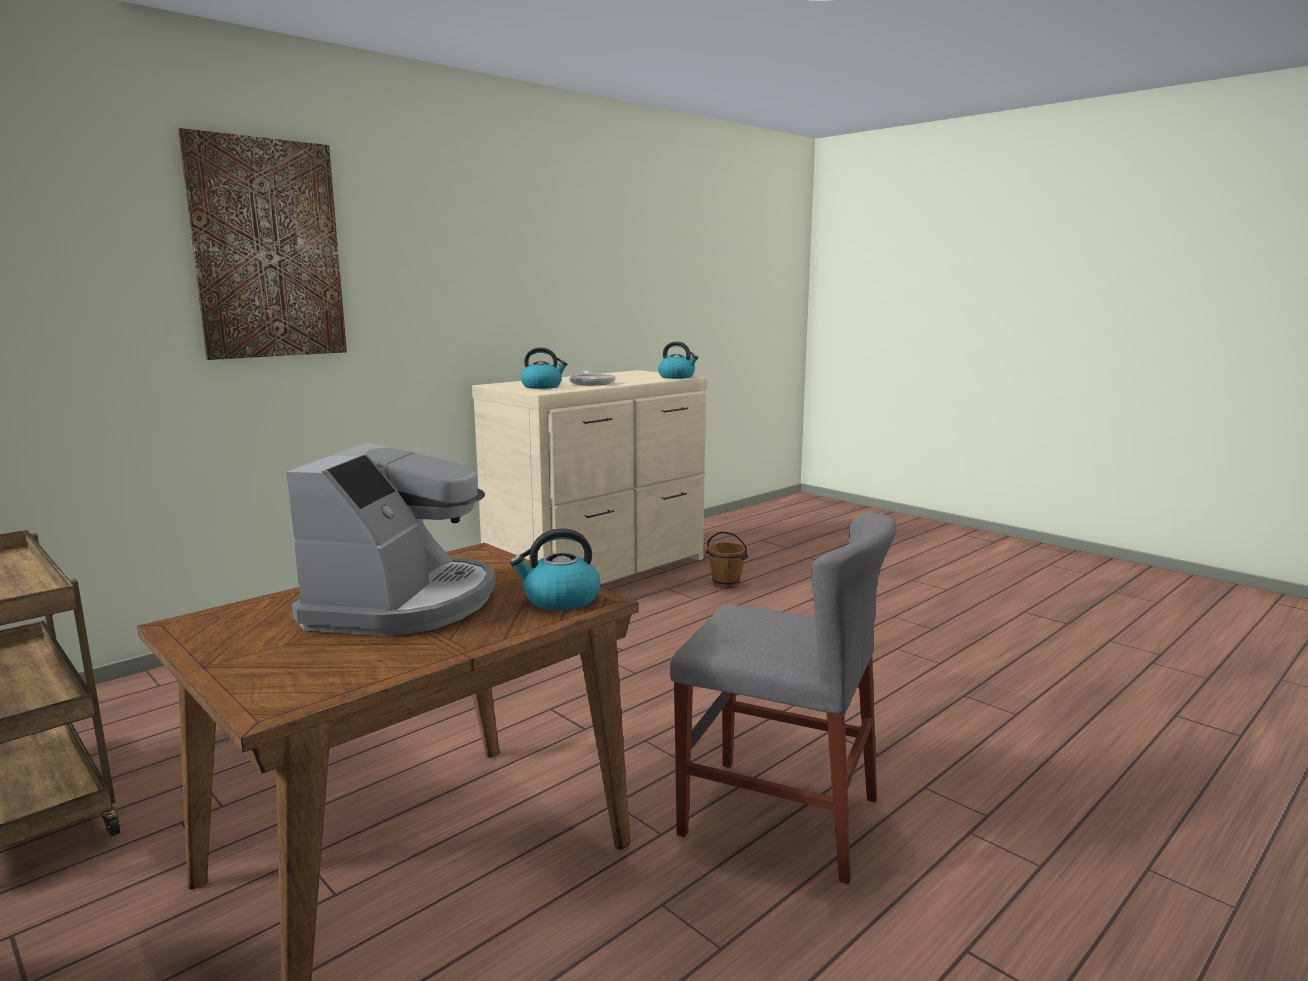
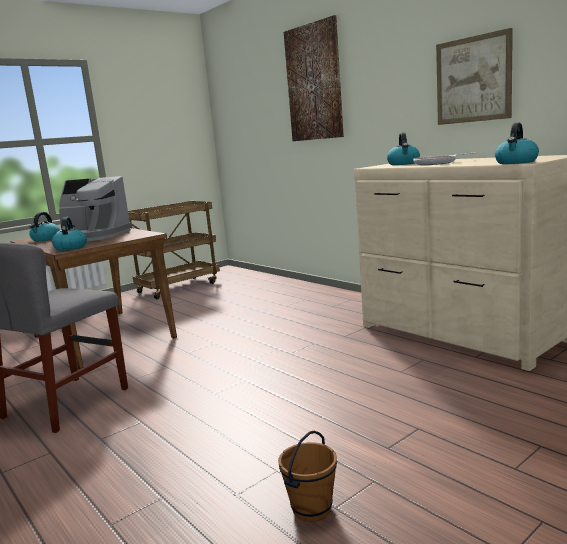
camera: 95 degrees right, 0 degrees up
brown bucket [706,531,748,589] -> brown bucket moved to [278,431,337,522]
none -> kettle [29,212,60,241]
none -> picture [436,28,513,125]

